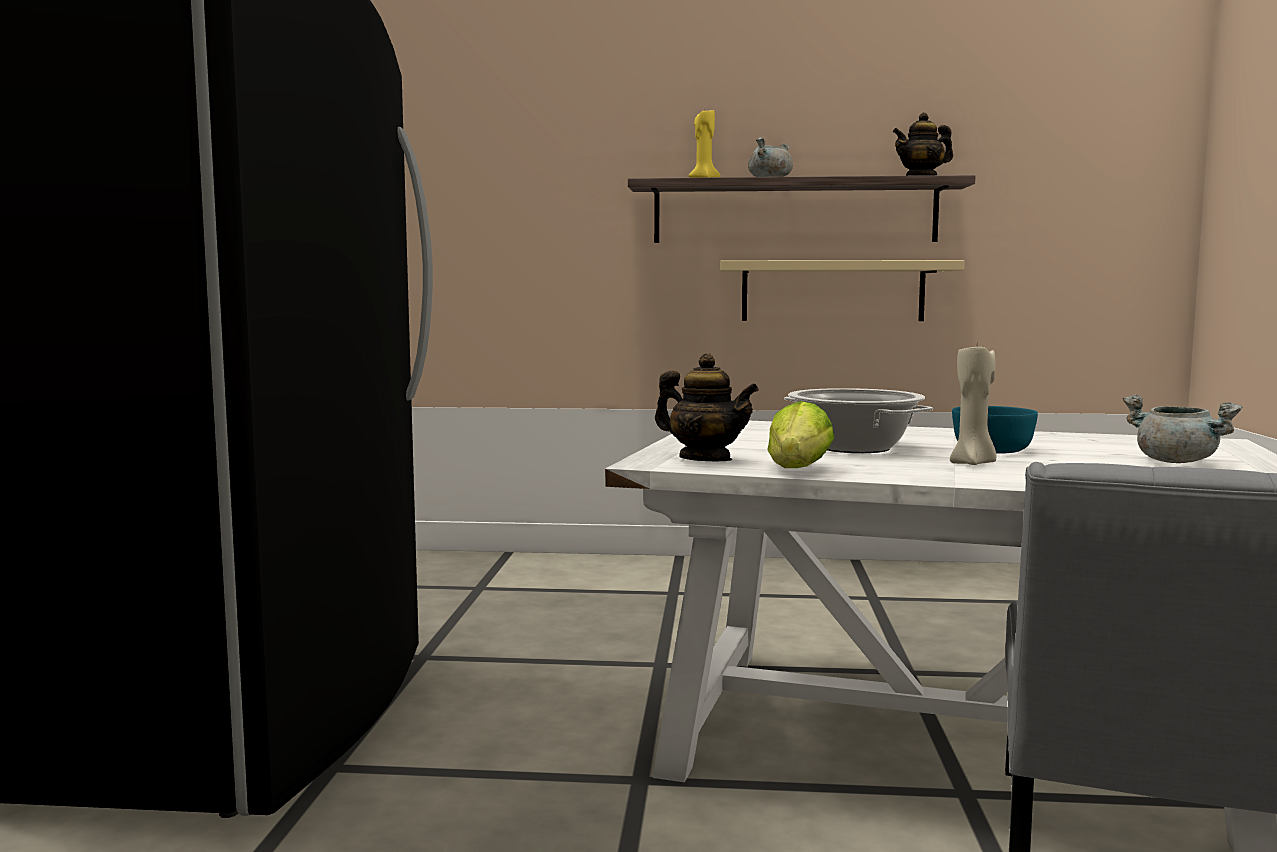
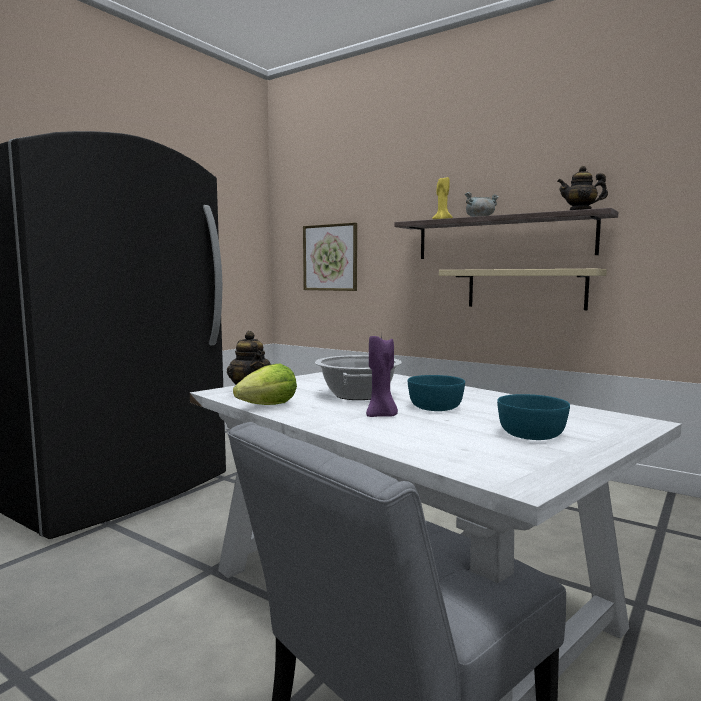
camera: 30 degrees right, 0 degrees up
beige candle [950,346,996,465] -> purple candle [366,334,398,417]
grey cooking pot [1122,394,1242,463] -> turquoise bowl [497,394,570,440]
none -> picture [303,223,357,291]

